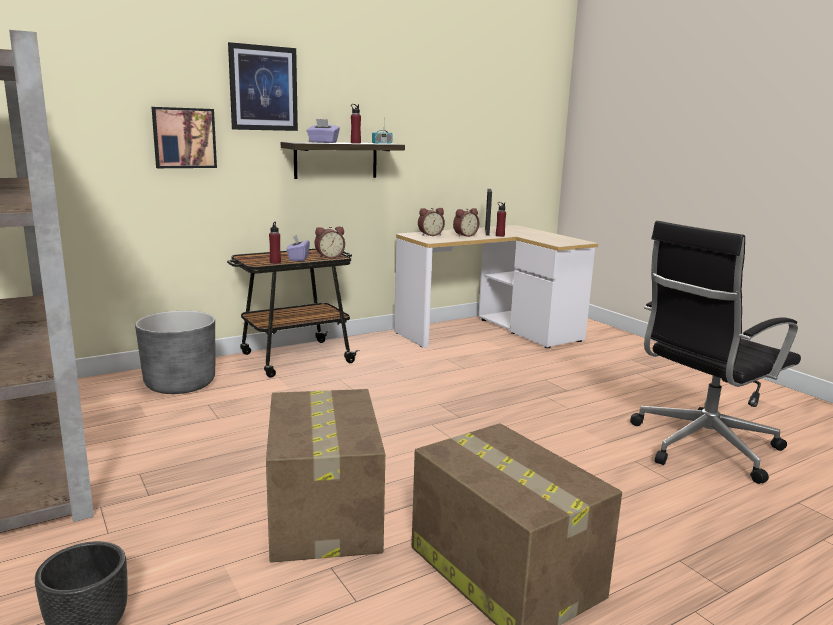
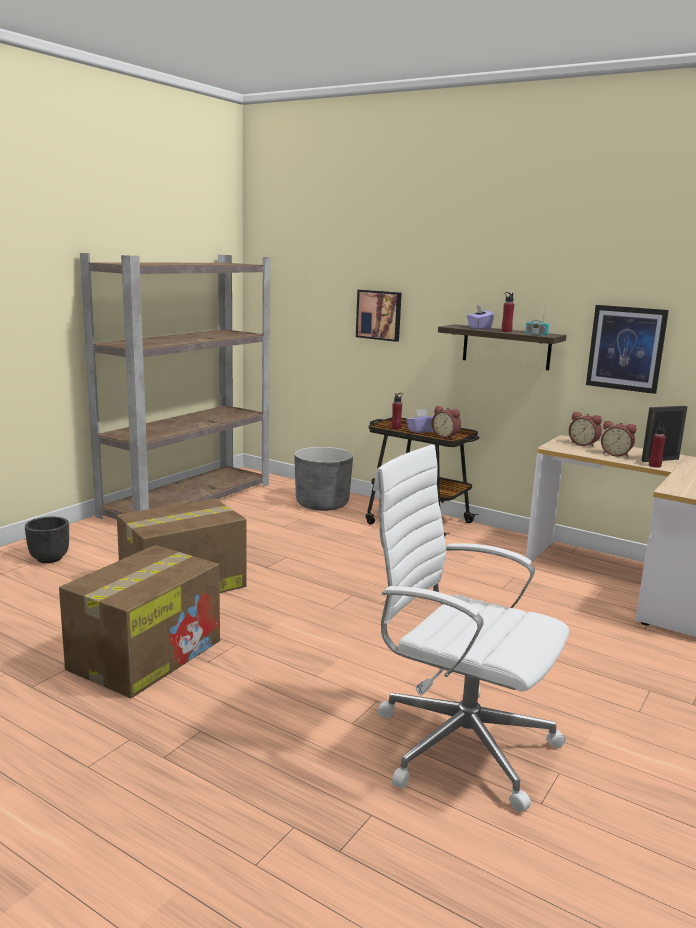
camera: 65 degrees right, 0 degrees up
picture [228,42,298,131] -> picture moved to [586,305,669,394]
black office chair [630,221,801,484] -> white office chair [373,445,569,812]

